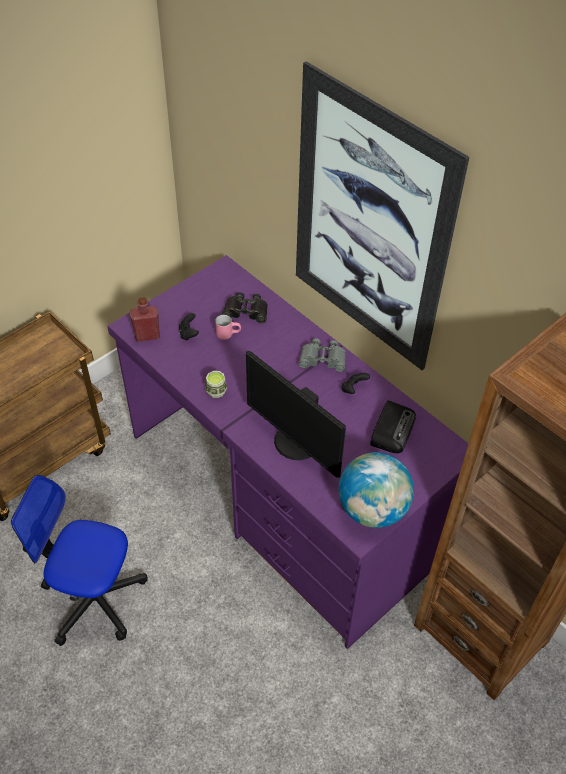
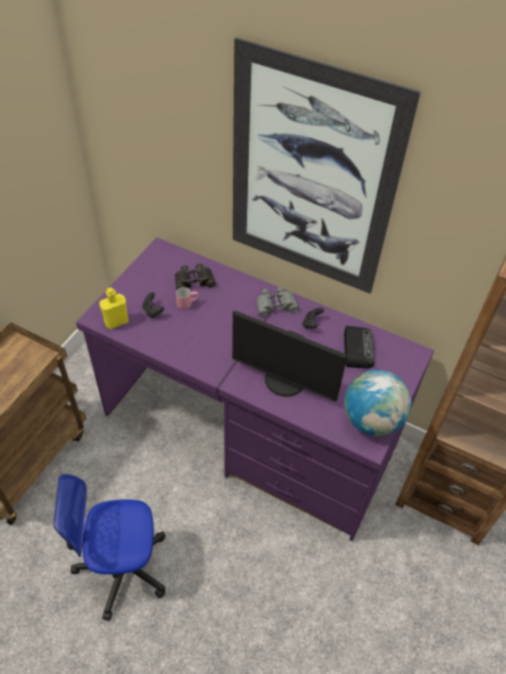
camera: 20 degrees left, 0 degrees up
red bottle [130,297,160,342] -> yellow bottle [99,288,128,329]
cup [205,371,227,398] -> none

